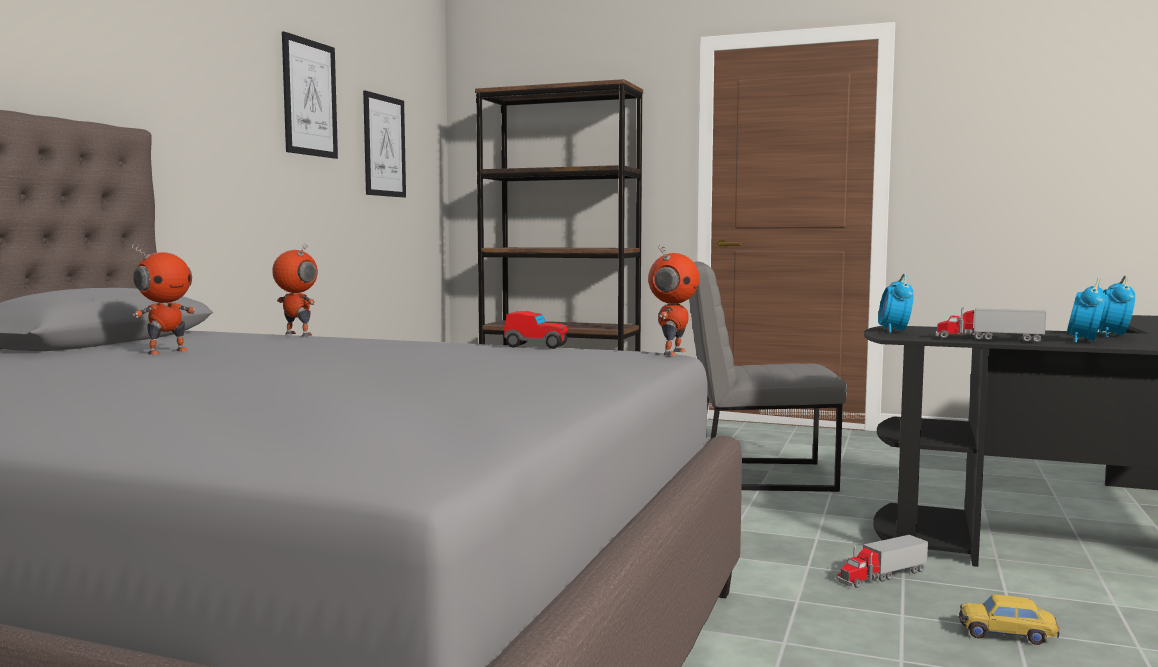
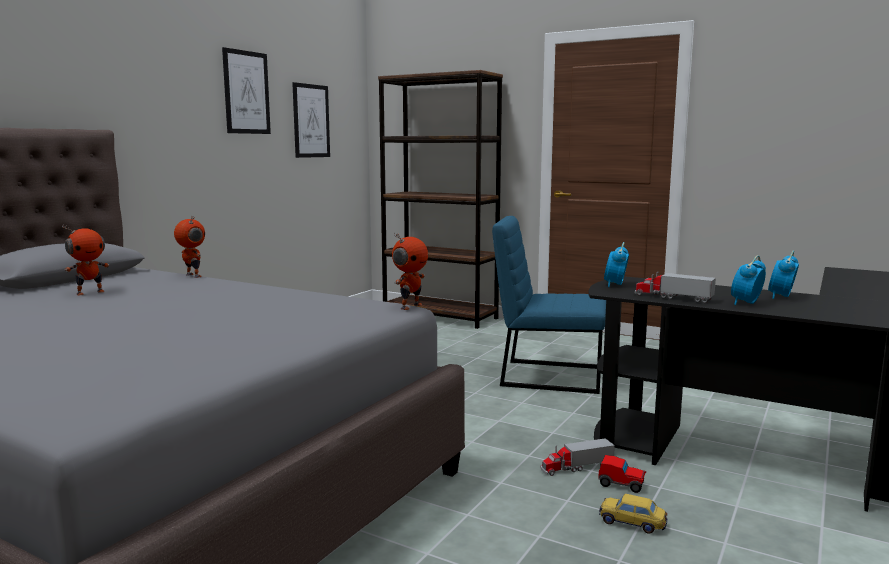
camera: 10 degrees right, 5 degrees up
toy car [504,311,570,349] -> toy car moved to [598,455,646,493]
grey chair [689,261,847,492] -> blue chair [492,216,606,394]

